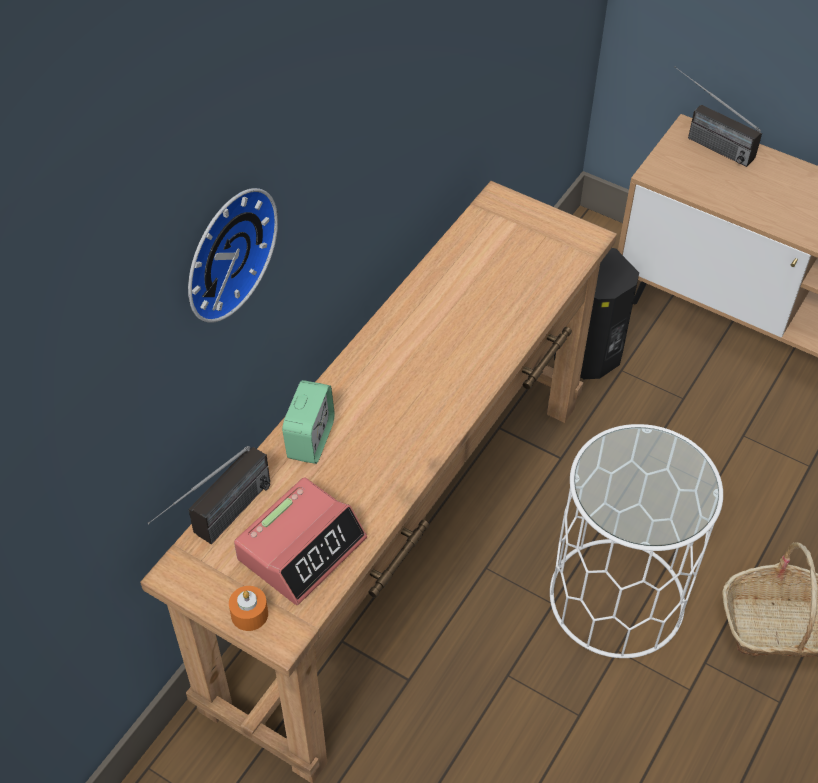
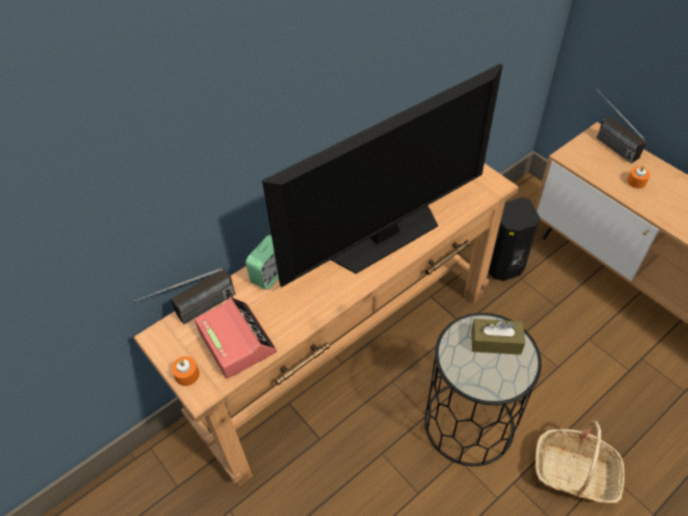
camera: 20 degrees right, 0 degrees up
wall clock [188,188,278,323] -> none
alarm clock [234,477,367,605] -> alarm clock turned 90 degrees counterclockwise [195,297,277,379]
white side table [550,424,723,658] -> black side table [424,313,541,466]
none -> television [262,63,503,287]
none -> brown tissue box [471,319,525,355]
none -> orange candle [627,166,650,188]

